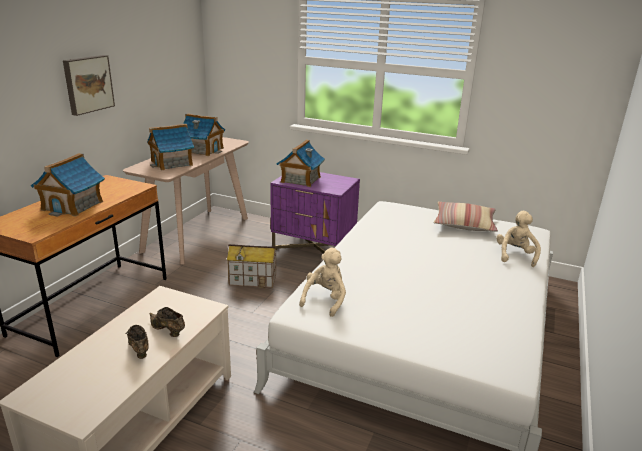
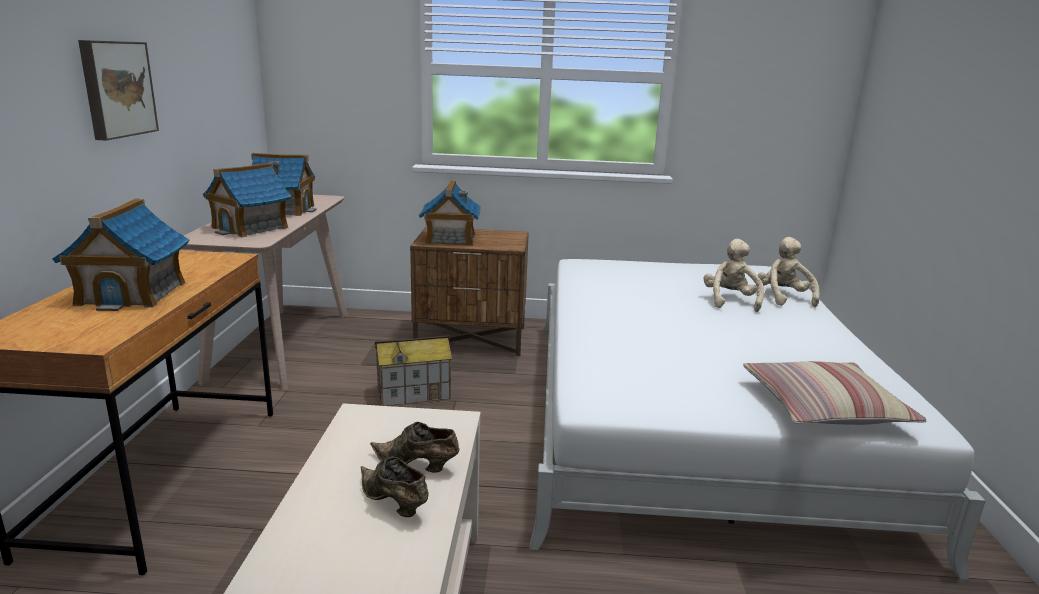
camera: 20 degrees left, 5 degrees down
purple nightstand [270,172,360,254] -> brown nightstand [410,227,529,356]
beige plush toy [299,247,346,317] -> beige plush toy moved to [704,239,764,312]
pillow [433,201,498,232] -> pillow moved to [743,361,926,425]

